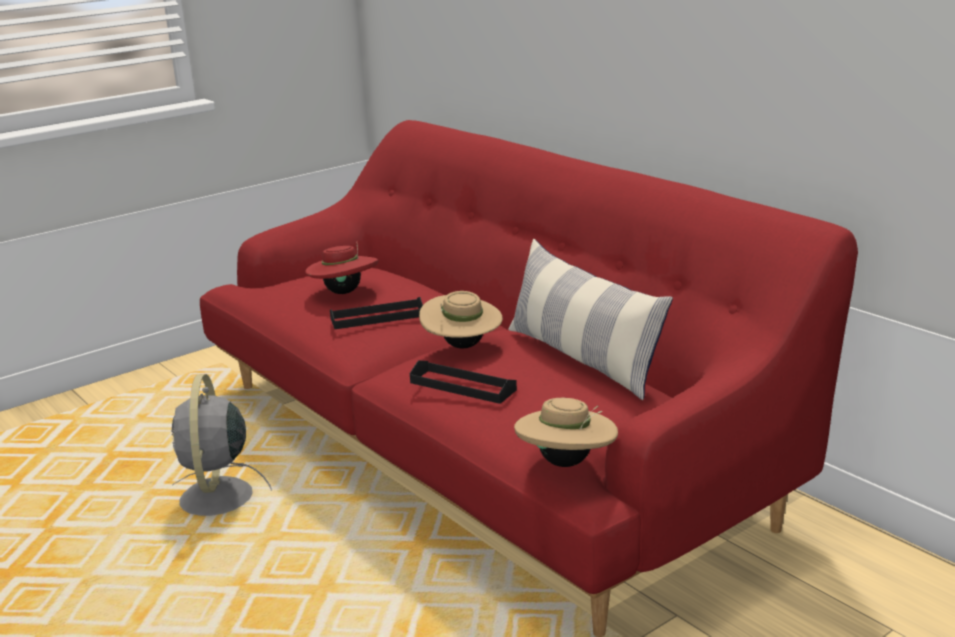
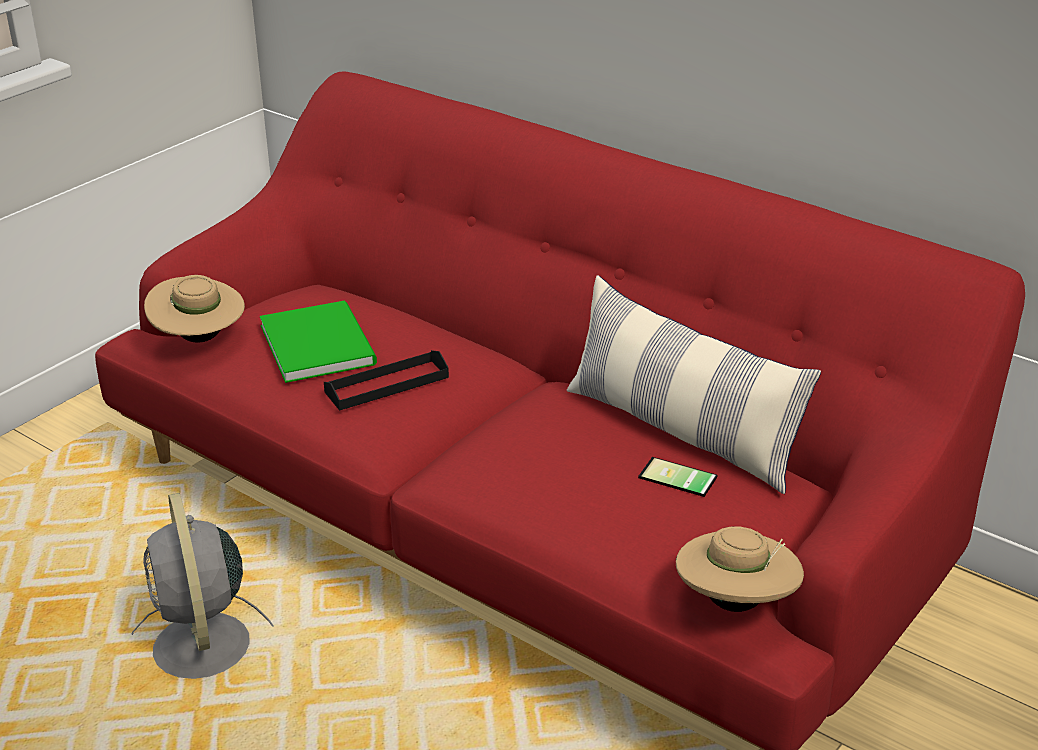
camera: 15 degrees left, 10 degrees up
red hat [305,241,378,294] -> green book [260,301,377,383]
black tray [410,360,517,404] -> none
beige hat [419,291,503,348] -> beige hat moved to [144,275,245,343]
none -> phone [638,457,718,497]

